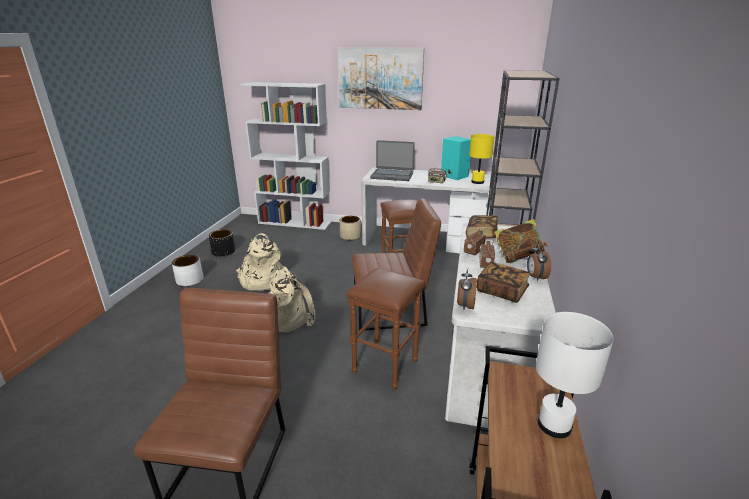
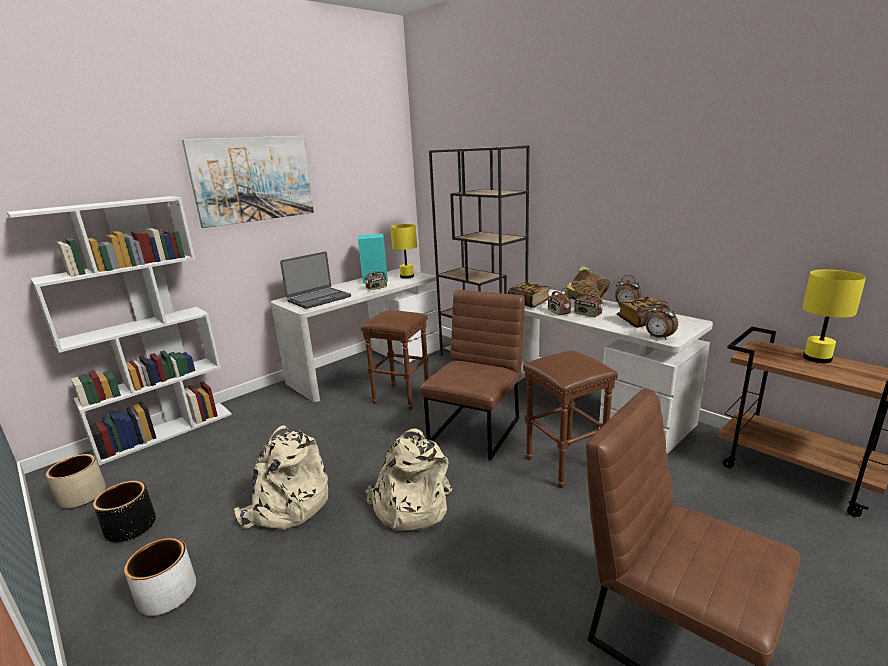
camera: 55 degrees left, 5 degrees down
beige planter [340,215,361,240] -> beige planter moved to [46,454,106,509]
white table lamp [536,312,614,438] -> yellow table lamp [803,269,866,363]

